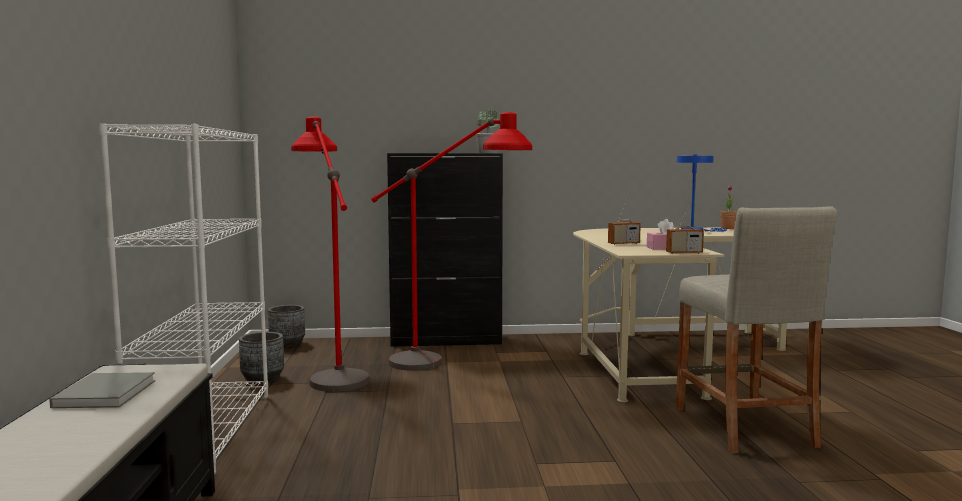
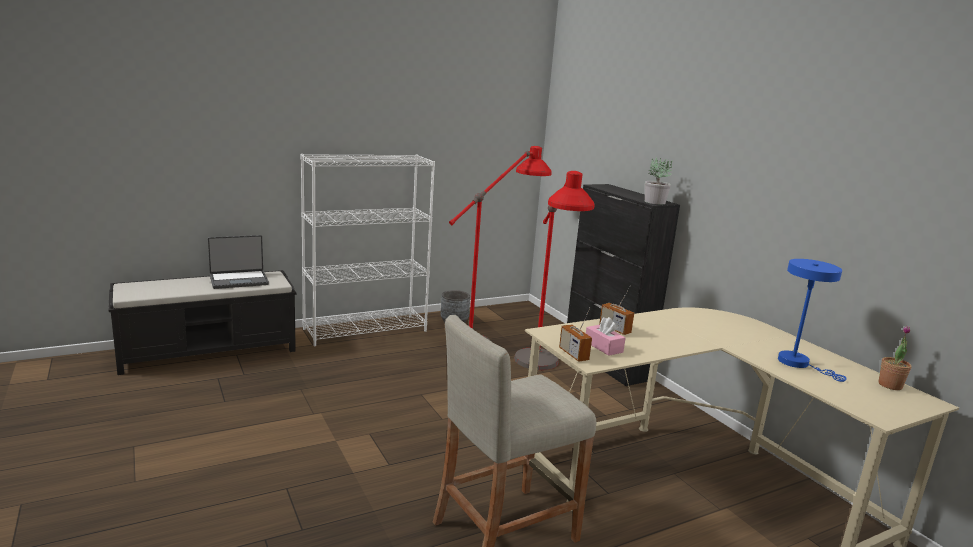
camera: 65 degrees right, 10 degrees up
grey book [49,372,155,408] -> laptop [208,235,269,289]
grey planter [268,305,305,348] -> none

